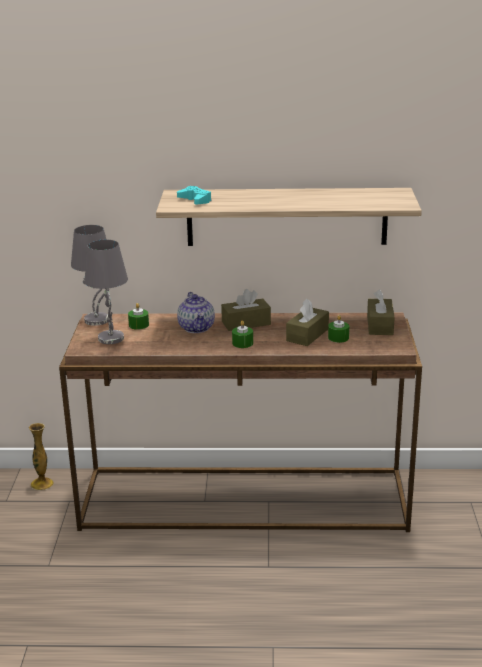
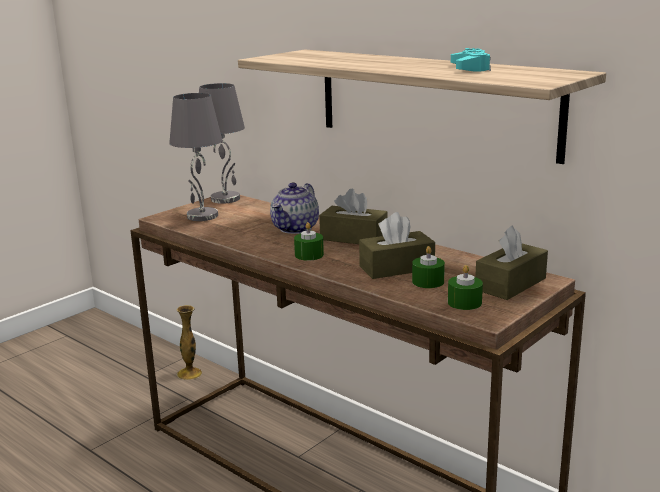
camera: 40 degrees right, 5 degrees down
green candle [128,303,149,330] -> green candle moved to [448,265,483,310]
turquoise game controller [177,186,212,204] -> turquoise game controller moved to [451,48,491,72]

